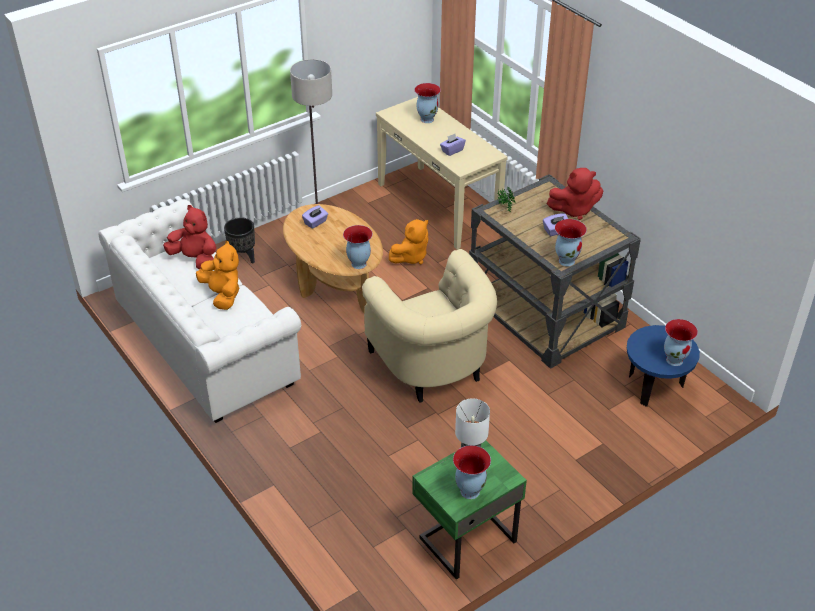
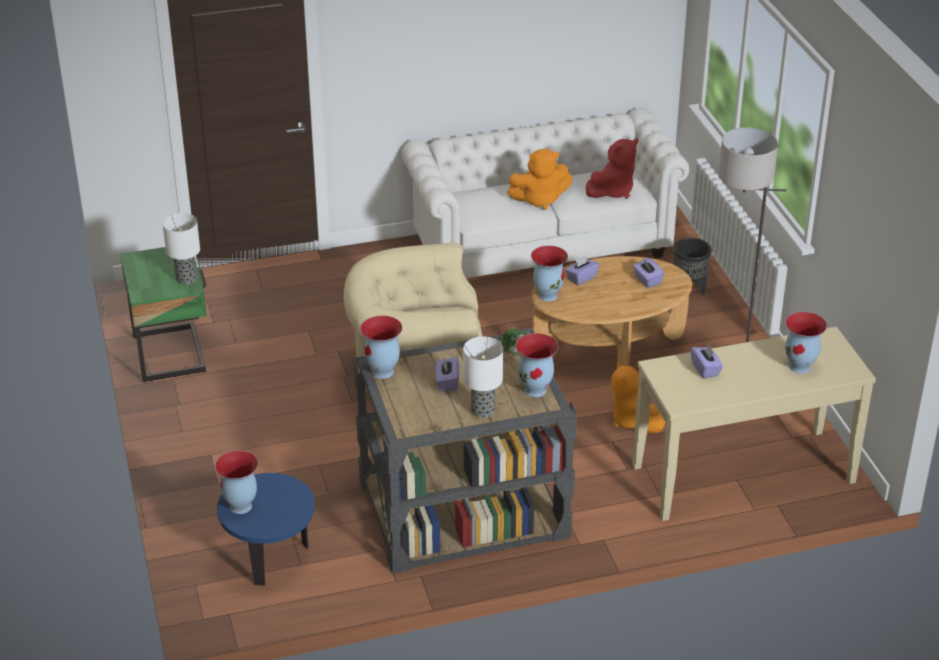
camera: 110 degrees right, 5 degrees down
vase [453,445,491,499] -> vase moved to [515,333,558,397]
red plush toy [547,168,603,220] -> table lamp [463,336,503,418]
none -> purple tissue box [565,255,599,285]

